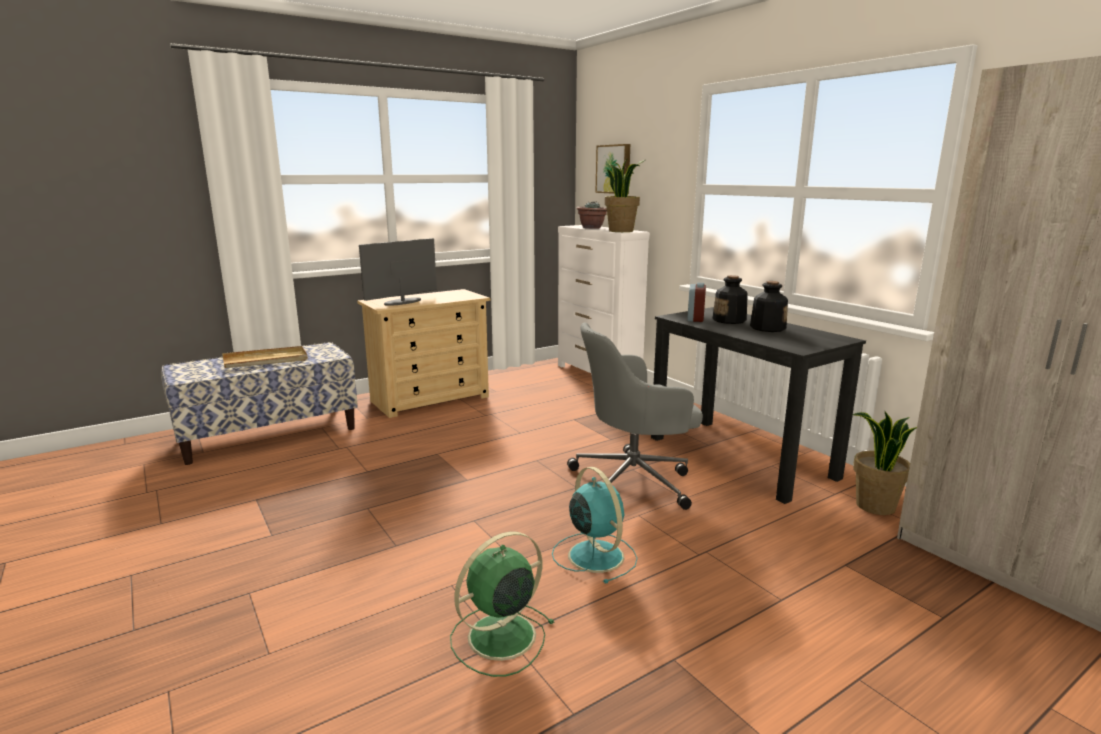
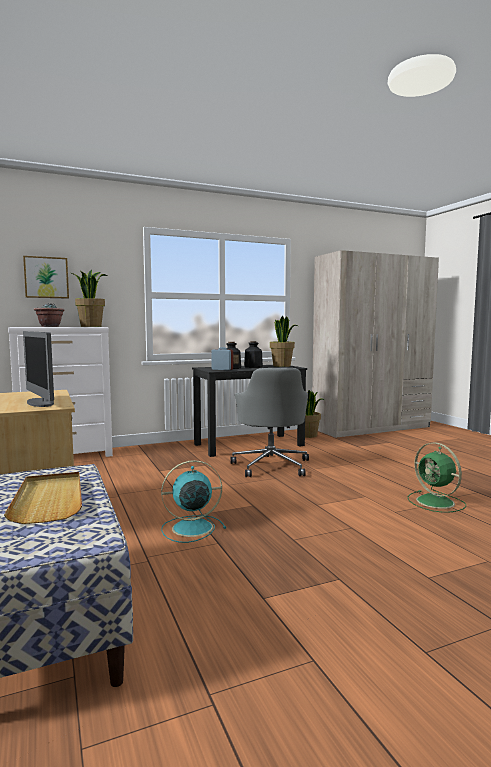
camera: 80 degrees left, 10 degrees down
turquoise fan [552,467,637,584] -> turquoise fan moved to [161,460,226,543]
none -> potted plant [270,316,298,367]

